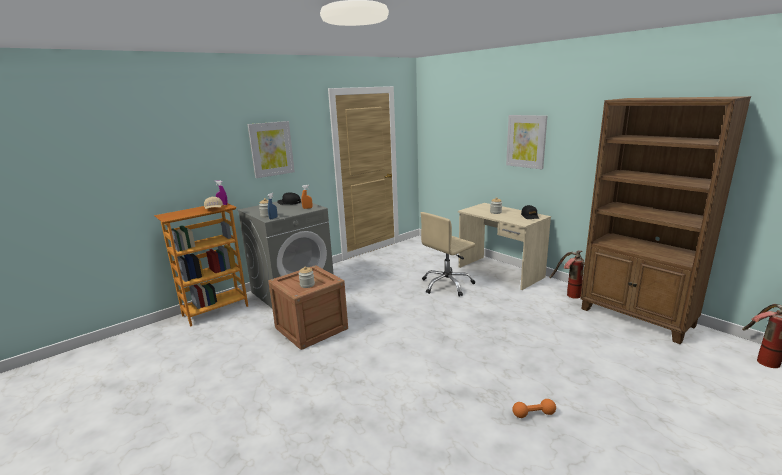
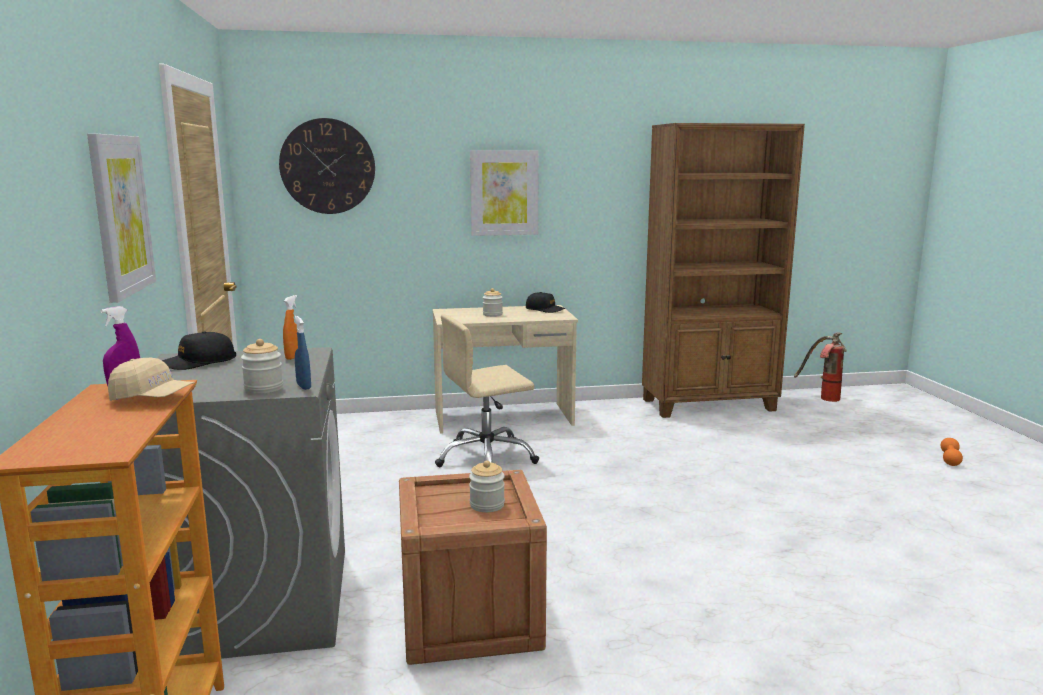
camera: 60 degrees left, 5 degrees down
beige office chair [420,212,475,297] -> beige office chair turned 75 degrees clockwise [435,314,539,467]
orange dumbbell [512,399,556,418] -> orange dumbbell moved to [941,438,963,466]
fire extinguisher [549,250,585,299] -> none
none -> wall clock [279,118,375,214]

